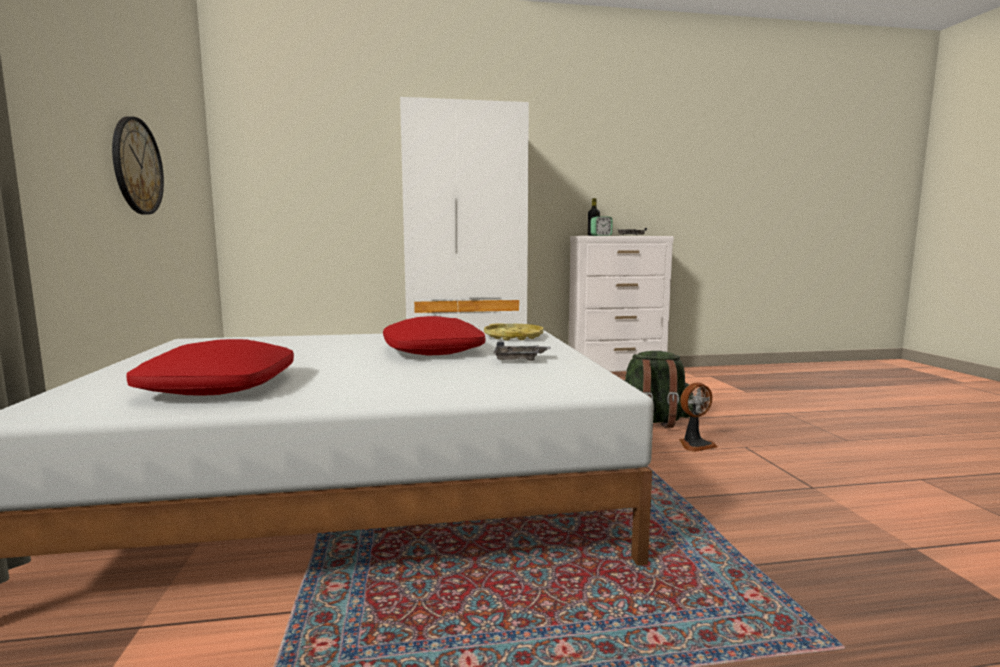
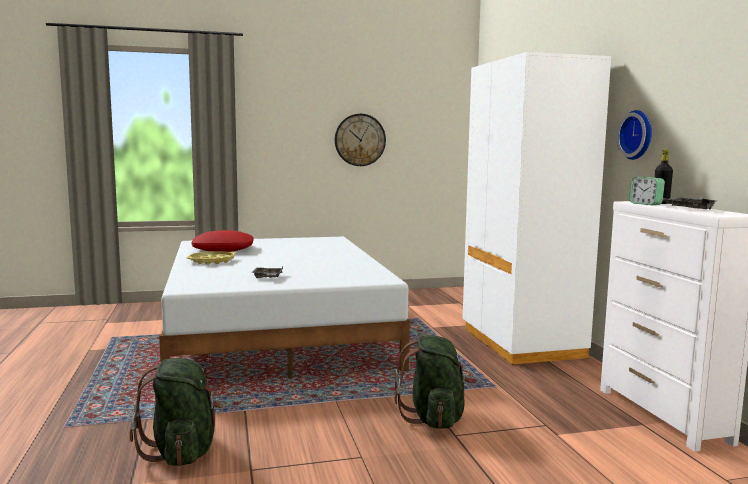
camera: 85 degrees right, 0 degrees up
red pillow [383,316,485,355] -> none
yellow tray [484,323,543,341] -> yellow tray moved to [187,251,236,265]
fan [679,383,718,452] -> none
none -> green backpack [130,358,223,466]
none -> wall clock [617,110,652,160]

